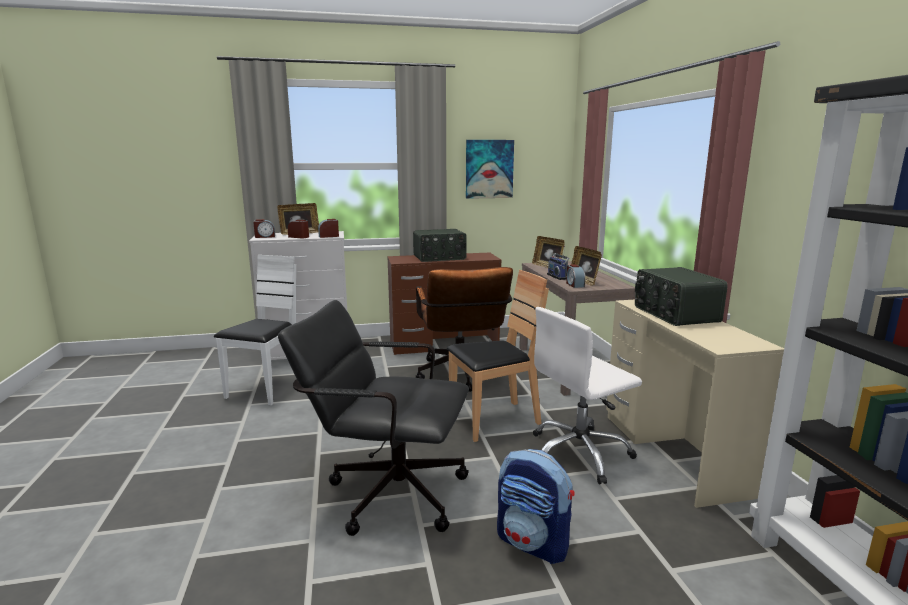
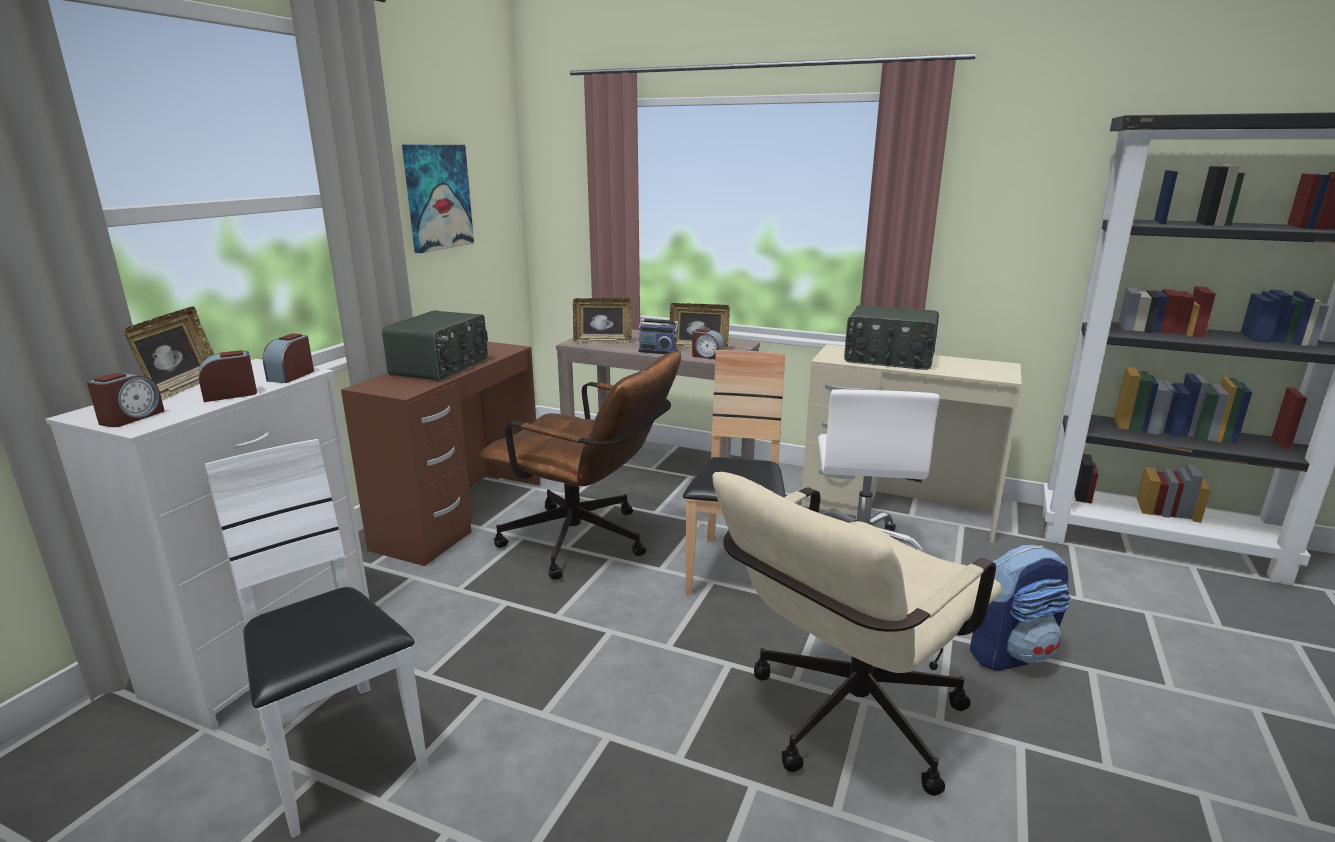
camera: 55 degrees left, 5 degrees up
black office chair [278,300,469,536] -> beige office chair [712,472,1002,796]

